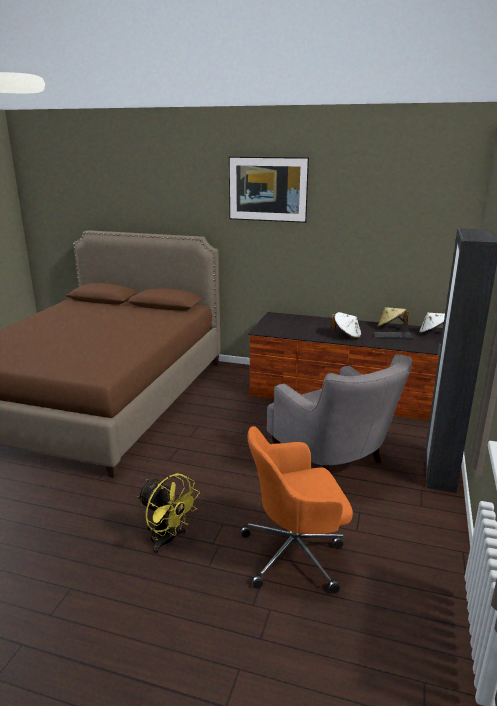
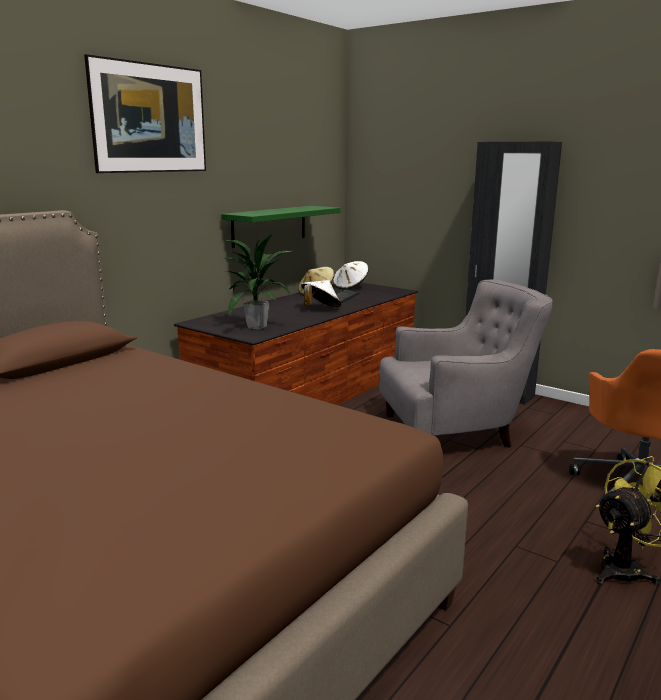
camera: 70 degrees left, 5 degrees down
none -> potted plant [219,233,292,330]
none -> green shelf [221,206,341,248]

